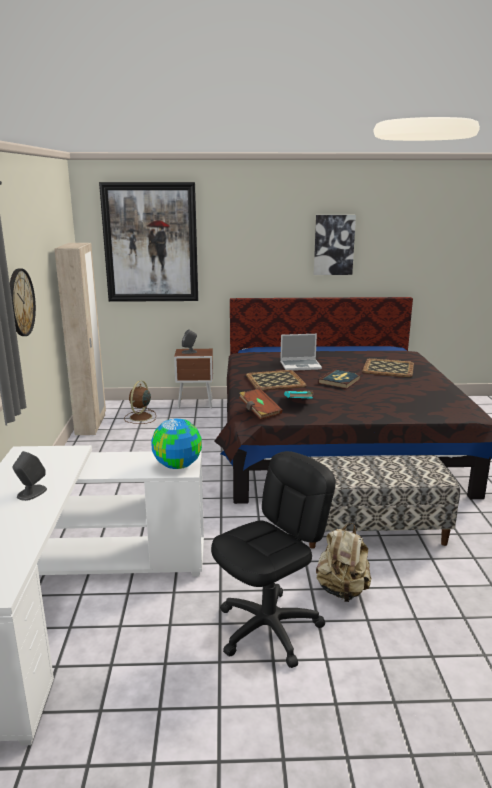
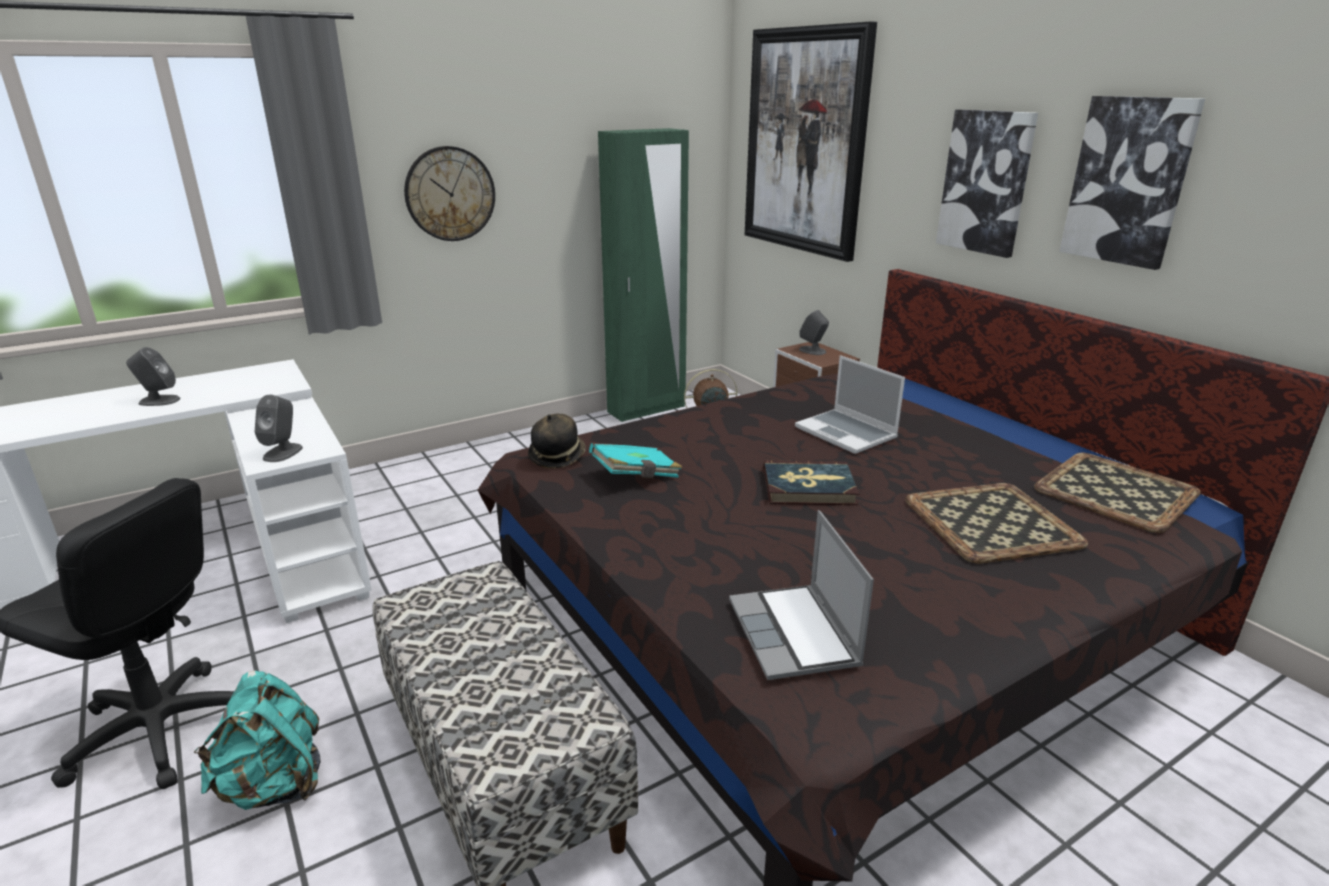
camera: 60 degrees right, 5 degrees up
beige wardrobe [54,243,106,435] -> green wardrobe [598,128,689,422]
globe [151,419,202,469] -> grey speaker [254,394,303,462]
brown book [239,388,283,420] -> hat [528,414,585,468]
tray [246,370,307,390] -> tray moved to [1034,452,1201,533]
beige backpack [316,523,371,602] -> turquoise backpack [194,670,321,810]
none -> laptop [729,510,874,680]
none -> picture [936,109,1038,258]

